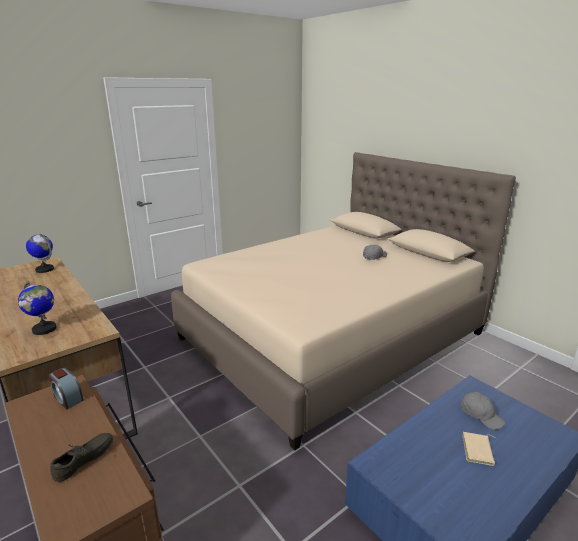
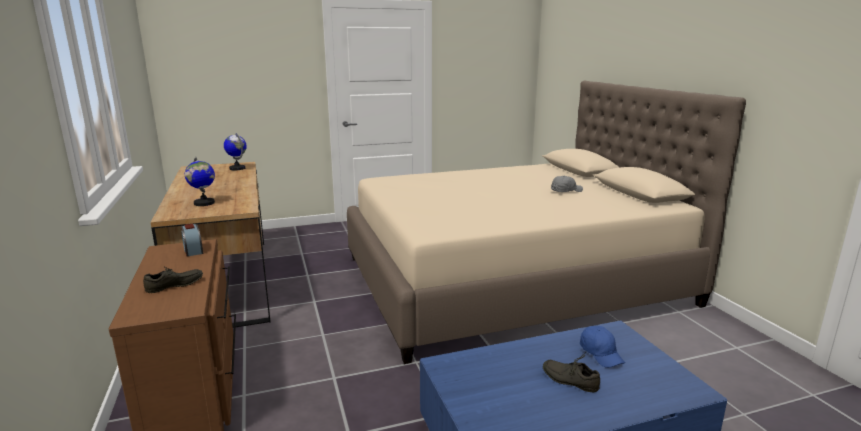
camera: 20 degrees right, 5 degrees down
grey cap [461,392,506,430] -> blue cap [580,326,625,368]
beige book [462,432,495,466] -> grey shoe [543,352,600,393]

